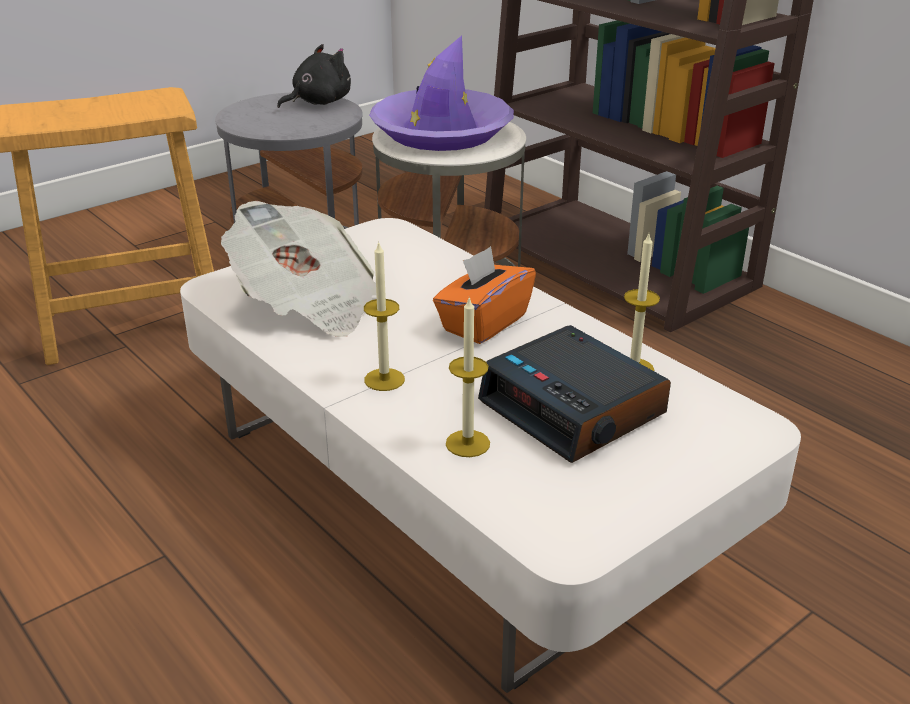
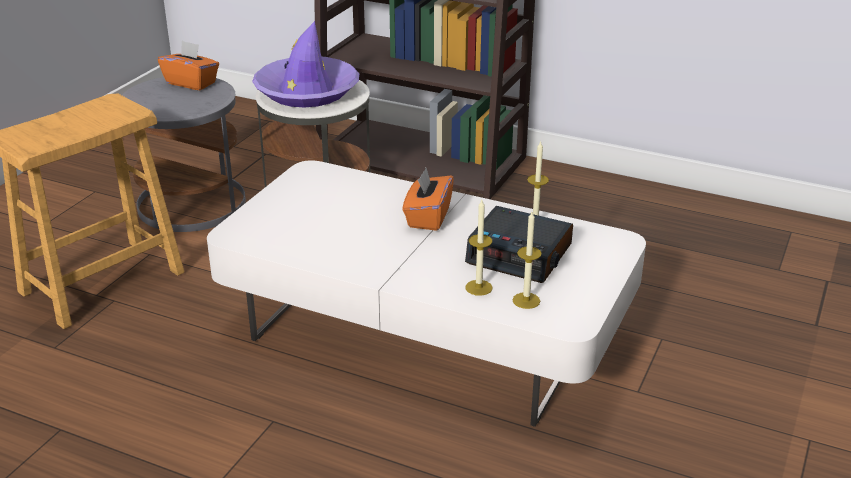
camera: 25 degrees left, 0 degrees up
newspaper [221,201,376,337] -> none
black plush toy [277,44,351,108] -> orange tissue box [158,41,219,90]
candle [364,241,405,391] -> candle moved to [513,212,542,309]

